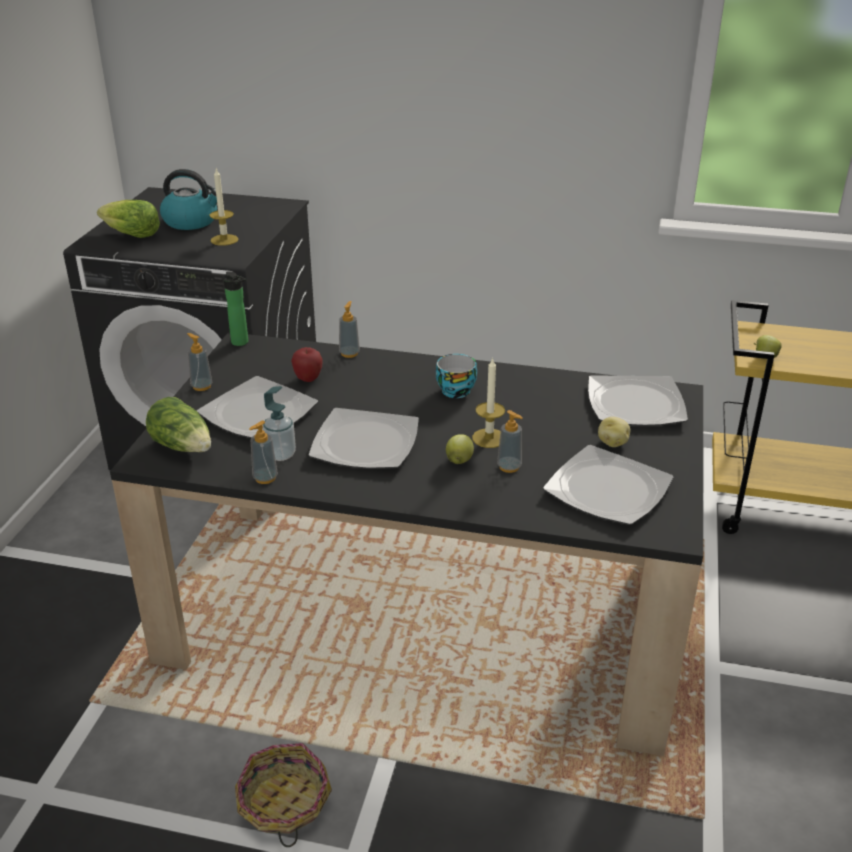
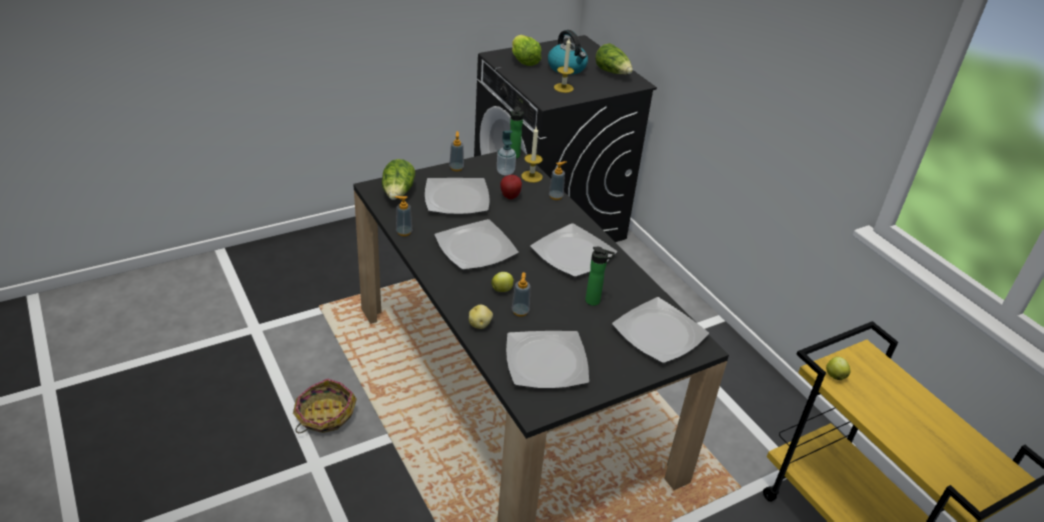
camera: 45 degrees right, 5 degrees up
soap dispenser [263,386,296,461] -> soap dispenser moved to [497,130,516,175]
cup [436,354,477,398] -> plate [530,223,617,277]
candle [472,357,505,448] -> candle moved to [521,126,543,183]
potato [598,417,630,447] -> potato moved to [469,305,493,329]
none -> bottle [585,247,615,306]
none -> lettuce [595,43,633,74]

